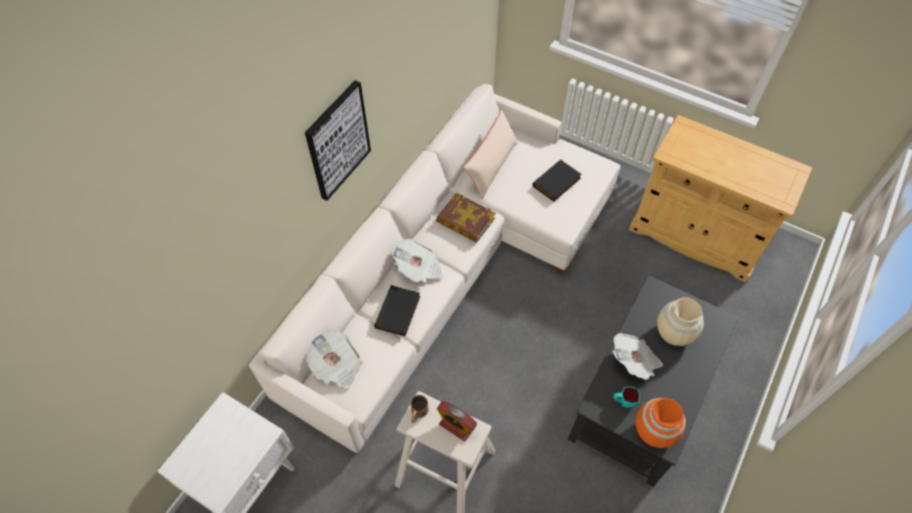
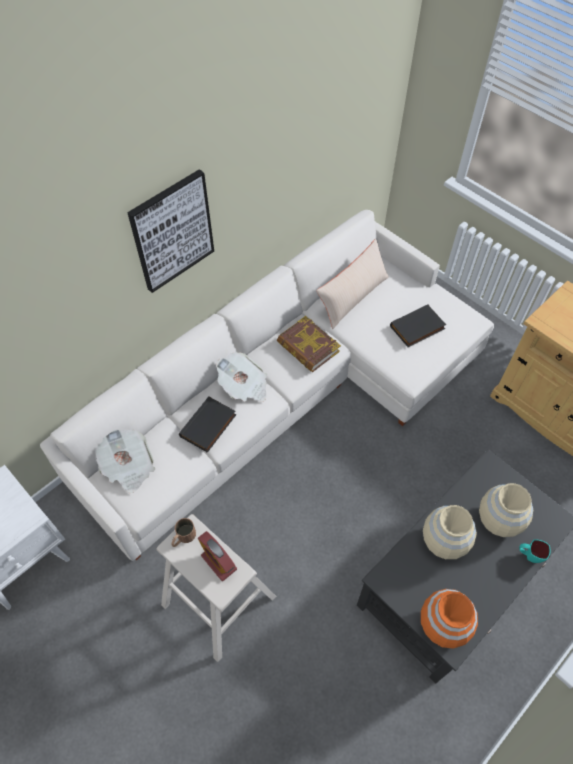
camera: 15 degrees right, 0 degrees up
newspaper [613,333,663,380] -> beige vase [423,505,477,559]
turquoise mug [613,387,640,408] -> turquoise mug moved to [520,540,550,563]

